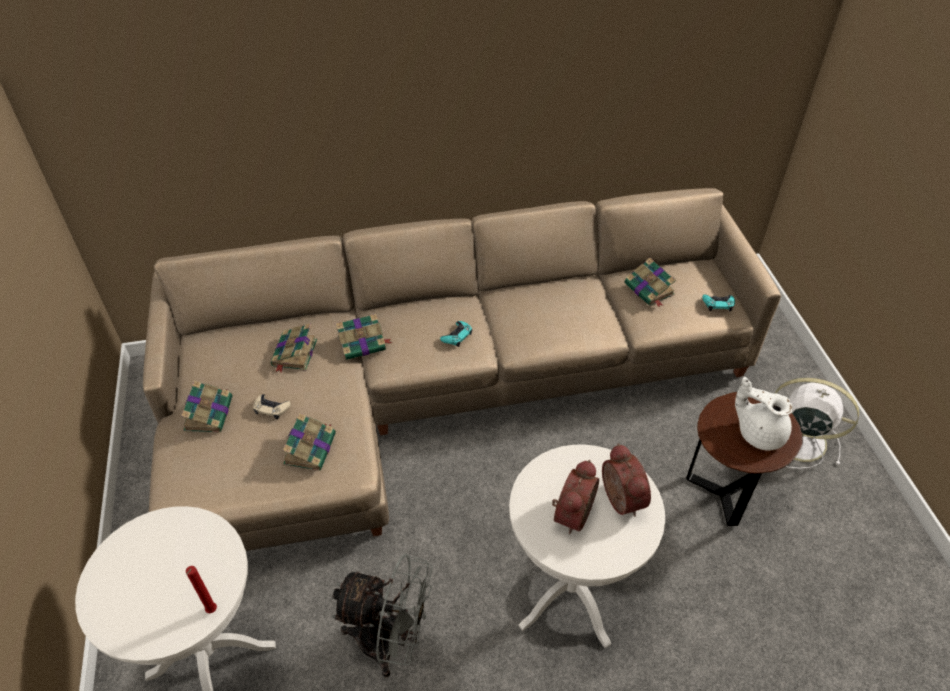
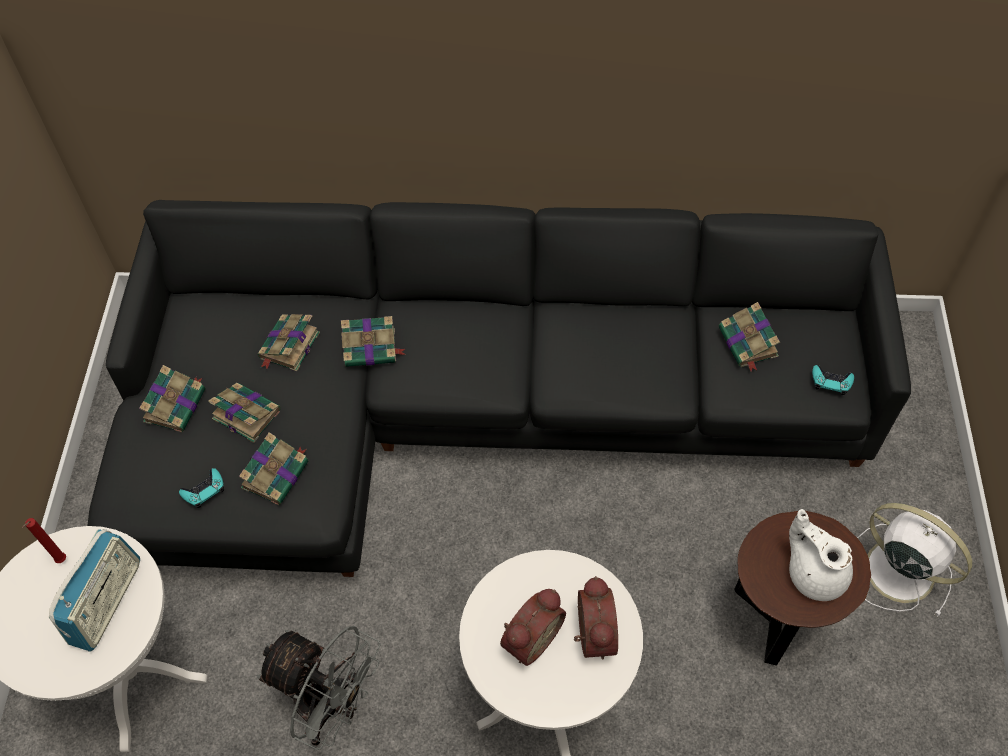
camera: 15 degrees right, 10 degrees up
beige sofa [143,188,781,551] -> black sofa [87,200,911,577]
red candle [186,566,217,614] -> red candle moved to [22,518,66,563]
beige game controller [253,394,291,420] -> book [208,383,281,443]
turquoise game controller [440,321,472,347] -> turquoise game controller moved to [179,468,224,508]
none -> radio [49,529,140,652]

